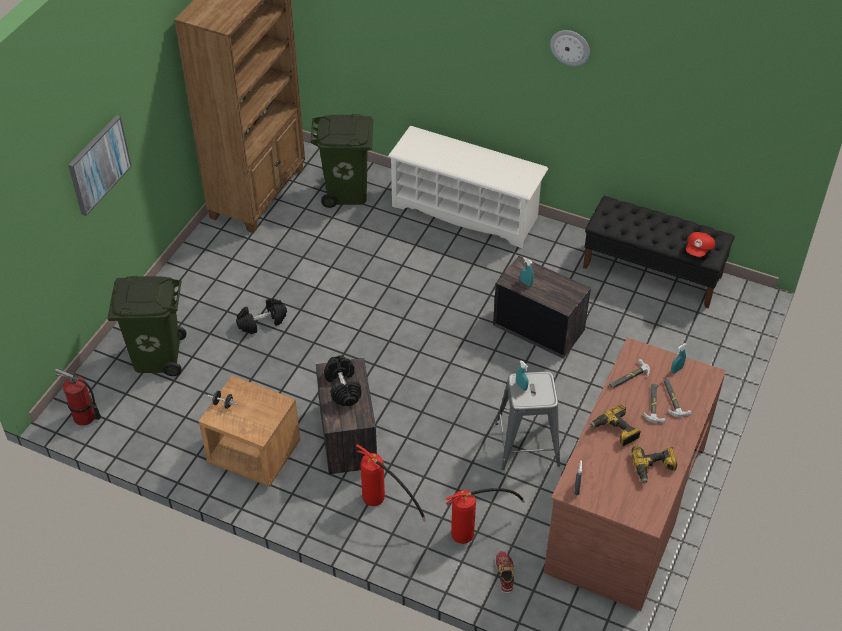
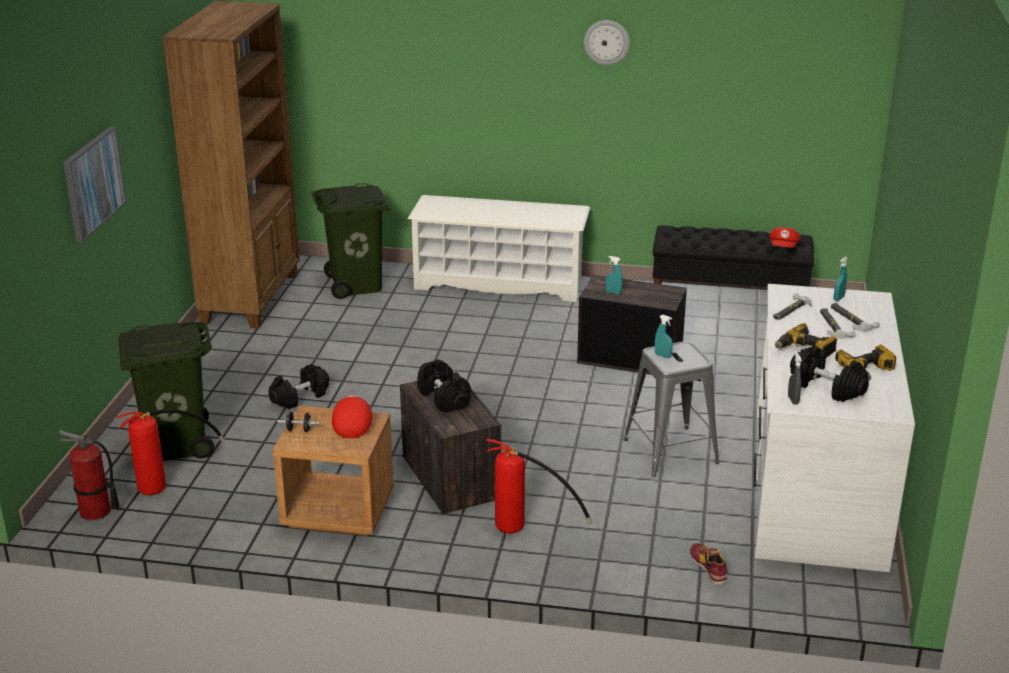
camera: 15 degrees left, 20 degrees down
fire extinguisher [446,488,525,544] -> fire extinguisher moved to [117,409,224,495]
brown desk [544,337,726,611] -> white desk [754,284,915,572]
none -> red cap [332,395,372,439]
none -> black dumbbell [790,346,869,402]

